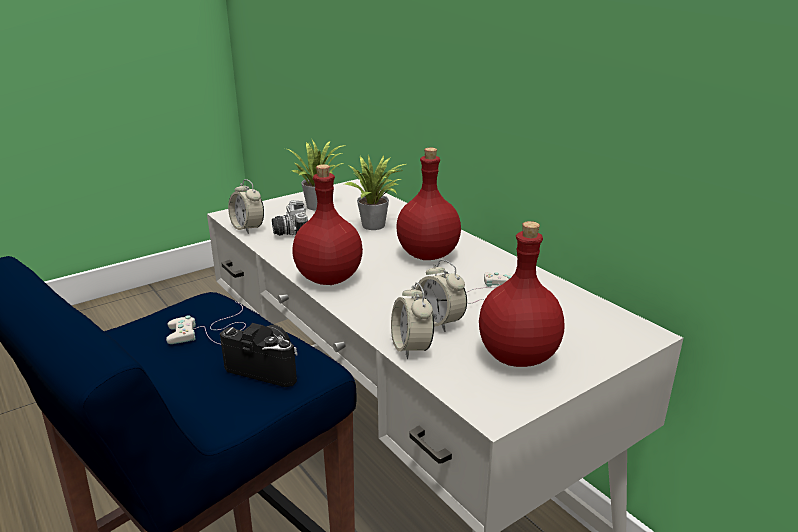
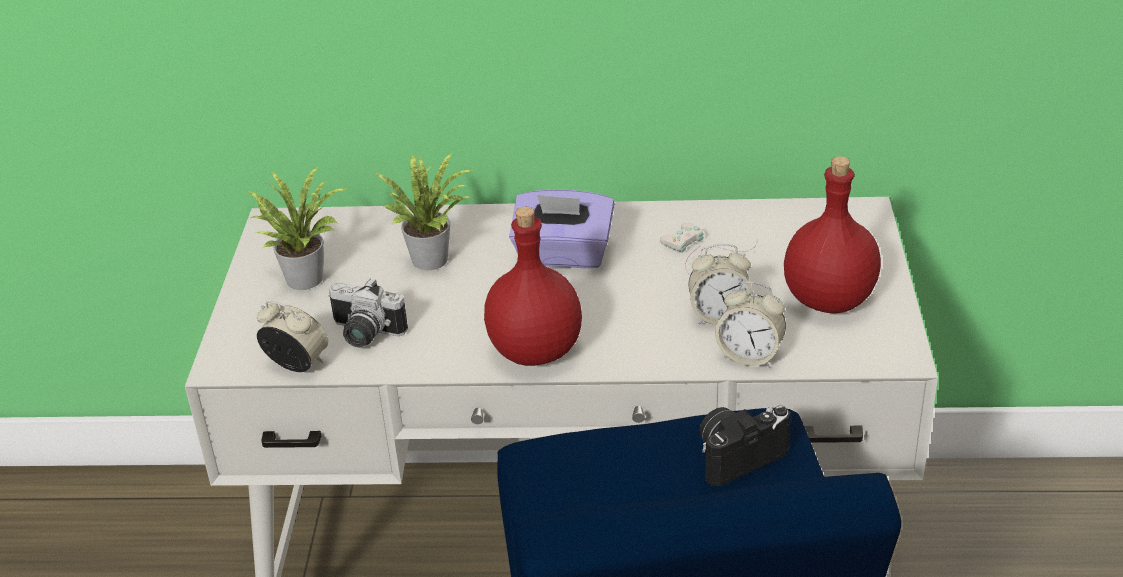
camera: 50 degrees left, 10 degrees up
white game controller [166,302,246,345] -> none
alarm clock [228,179,264,234] -> alarm clock turned 150 degrees counterclockwise [257,301,328,372]
red bottle [396,147,461,260] -> purple tissue box [509,189,614,268]

